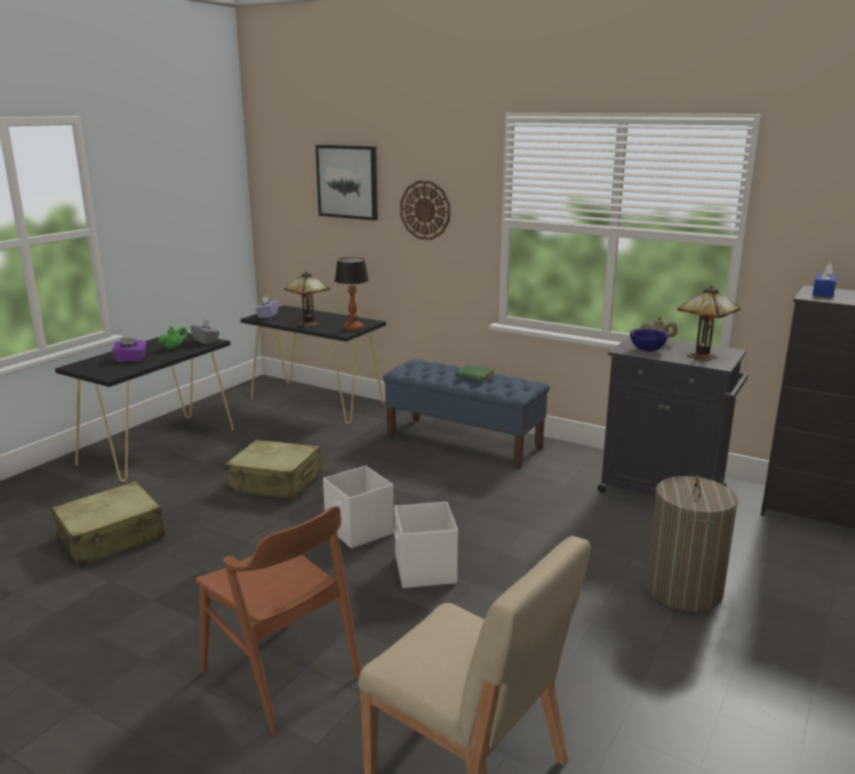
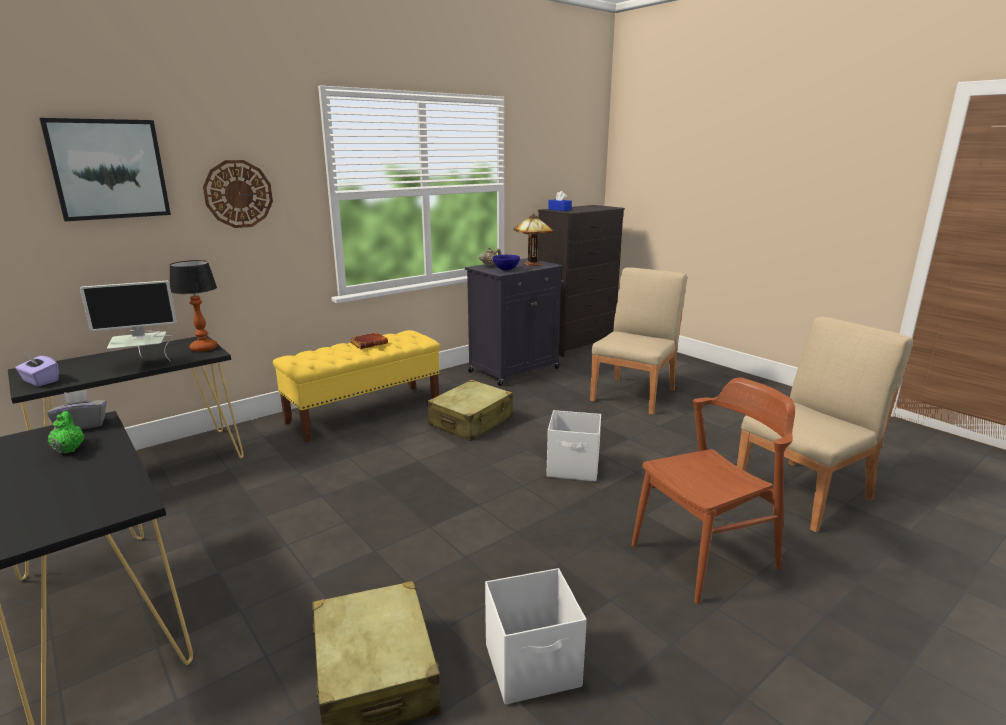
camera: 70 degrees left, 0 degrees up
purple tissue box [112,338,146,362] -> none
beige suitcase [224,440,322,500] -> beige suitcase moved to [427,380,513,441]
table lamp [284,271,330,328] -> monitor [80,281,177,361]
white storage box [323,466,394,548] -> white storage box moved to [485,568,587,705]
blue bench [383,359,549,469] -> yellow bench [273,330,440,443]
green book [456,364,495,382] -> brown book [350,332,388,349]
laundry basket [646,475,738,612] -> beige chair [590,267,687,415]

